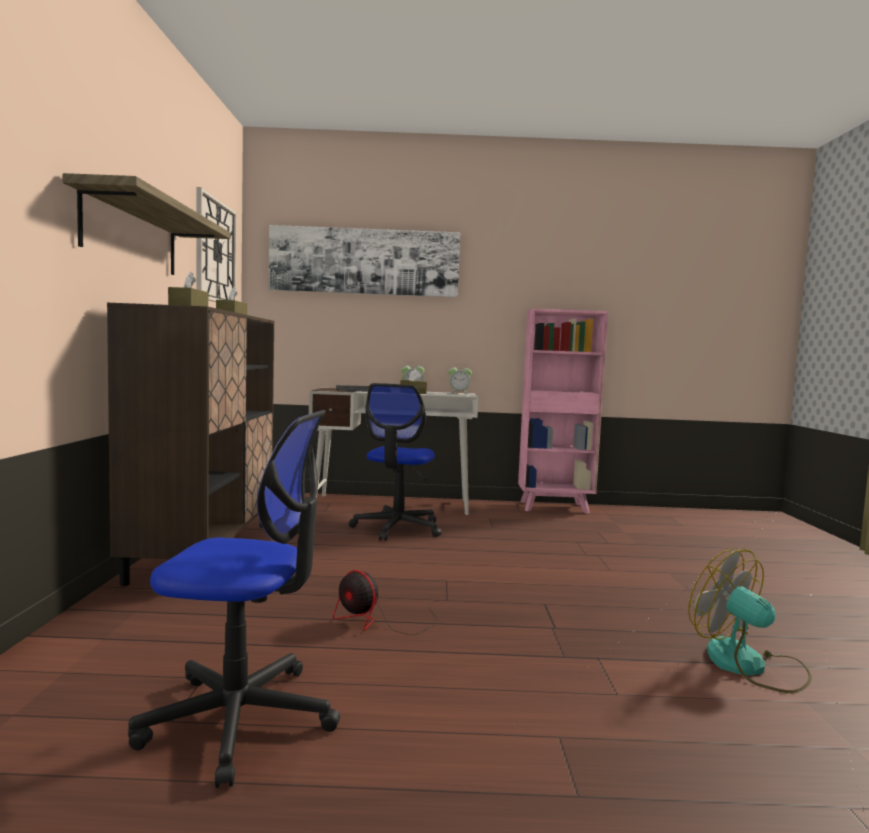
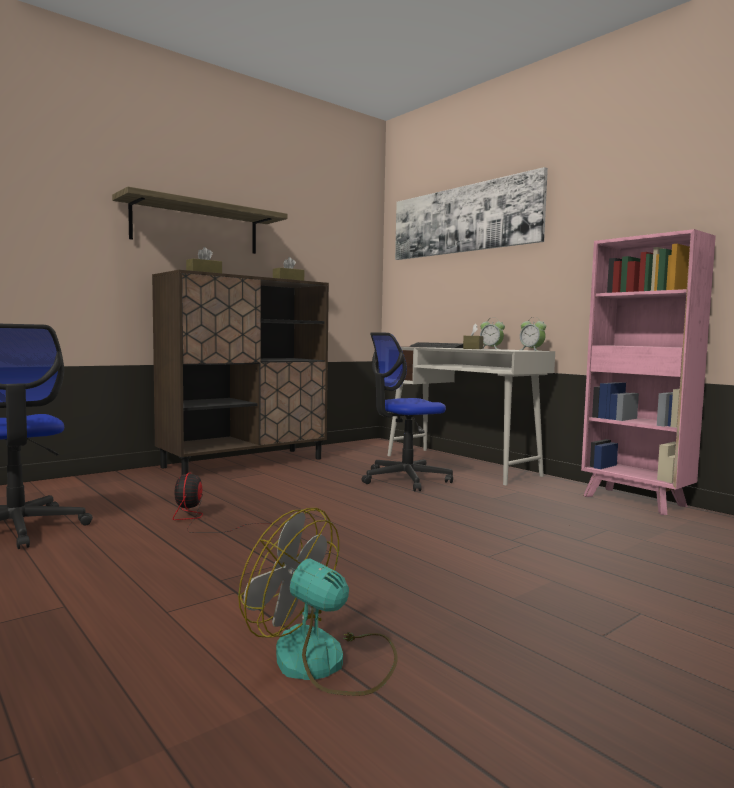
camera: 50 degrees right, 0 degrees up
wall clock [196,187,237,302] -> none
fan [688,549,812,693] -> fan turned 75 degrees counterclockwise [238,508,398,696]

